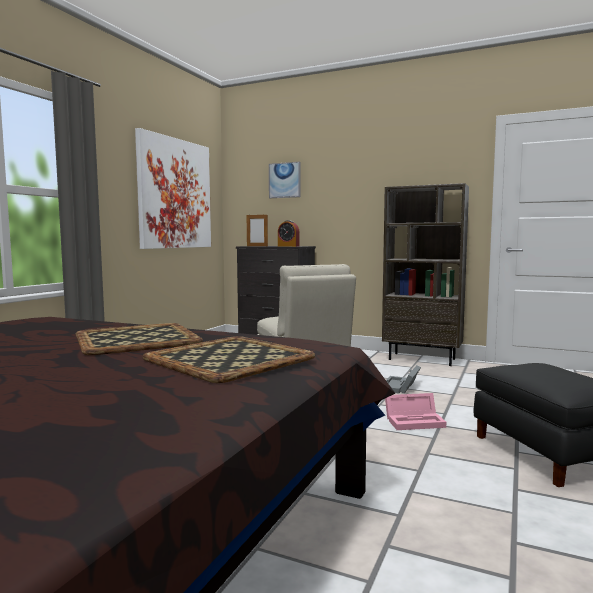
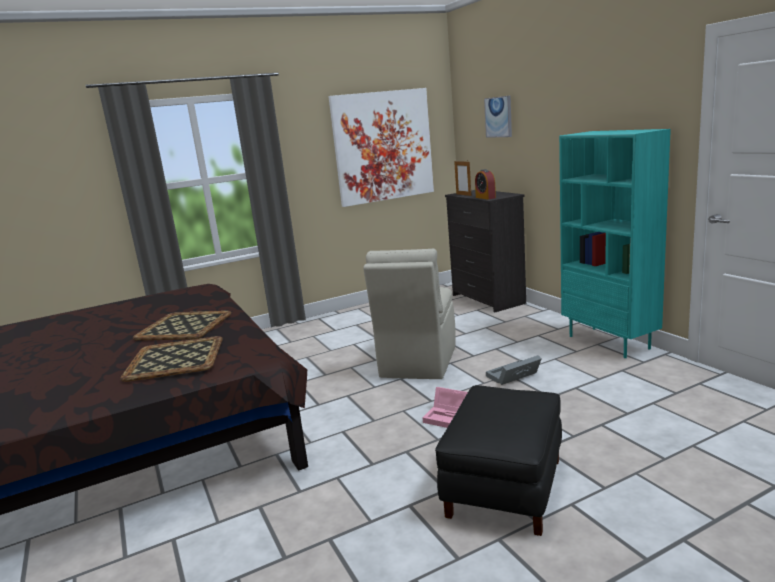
camera: 40 degrees right, 10 degrees up
brown bookcase [382,183,469,366] -> turquoise bookcase [559,129,671,358]

